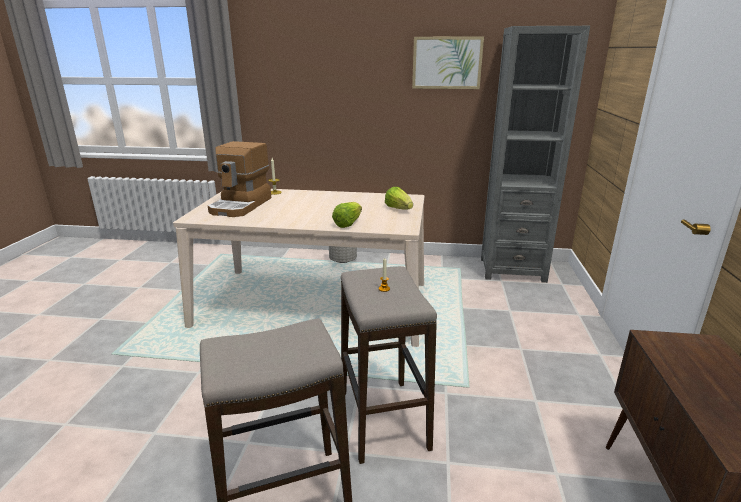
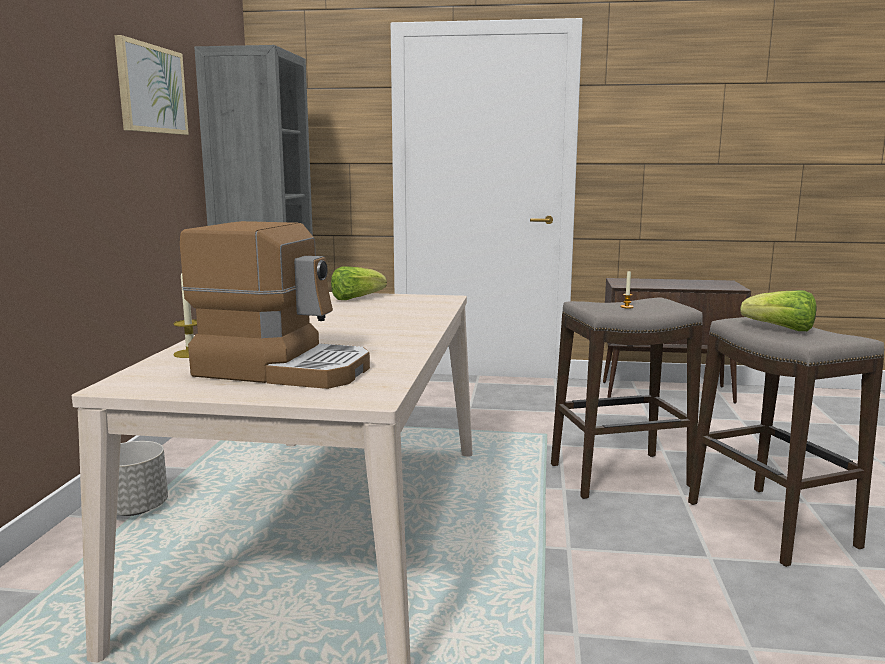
camera: 90 degrees left, 10 degrees down
lettuce [332,202,362,228] -> lettuce moved to [740,290,816,331]

